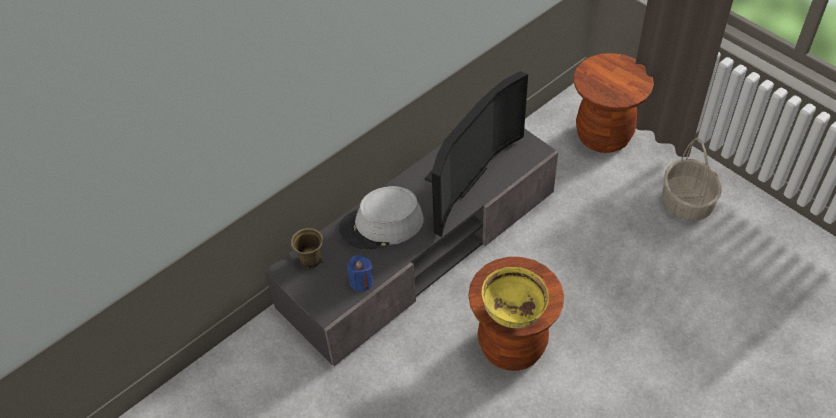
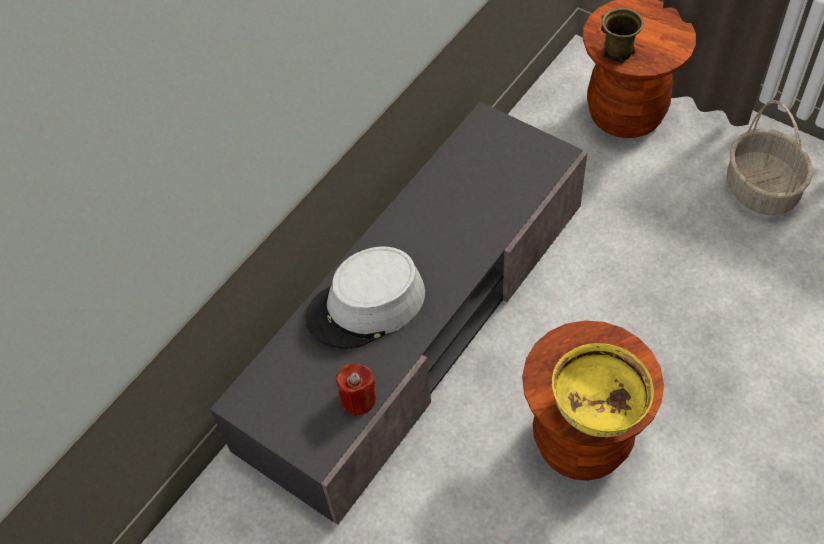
camera: 10 degrees left, 5 degrees up
brown mug [291,228,324,270] -> brown mug moved to [601,8,644,64]
blue candle [347,255,373,292] -> red candle [336,364,376,416]
television [425,71,528,237] -> none

